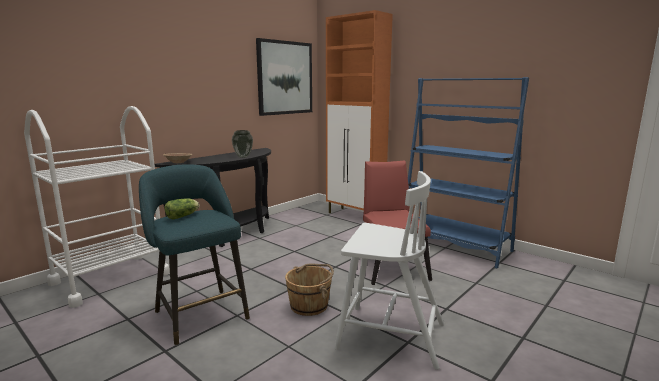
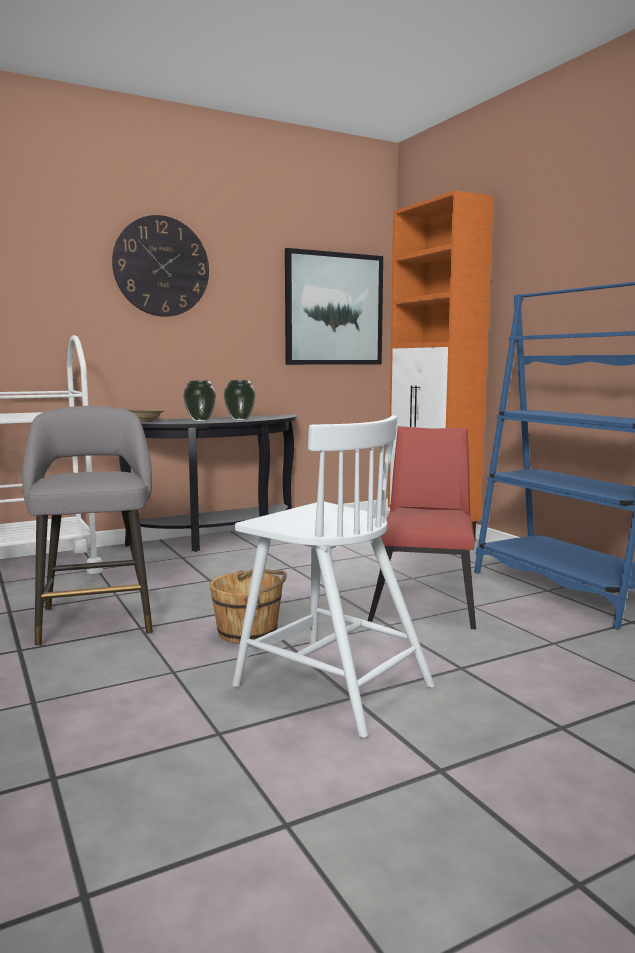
camera: 20 degrees right, 5 degrees down
turquoise stool [139,164,250,345] -> grey stool [22,406,153,647]
lettuce [165,198,199,220] -> none
none -> wall clock [112,215,209,317]
none -> vase [183,381,216,422]

